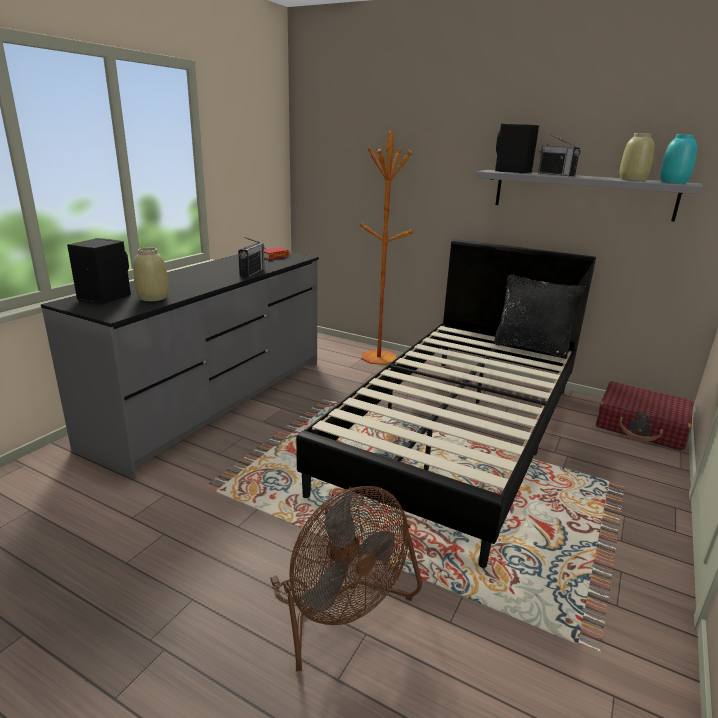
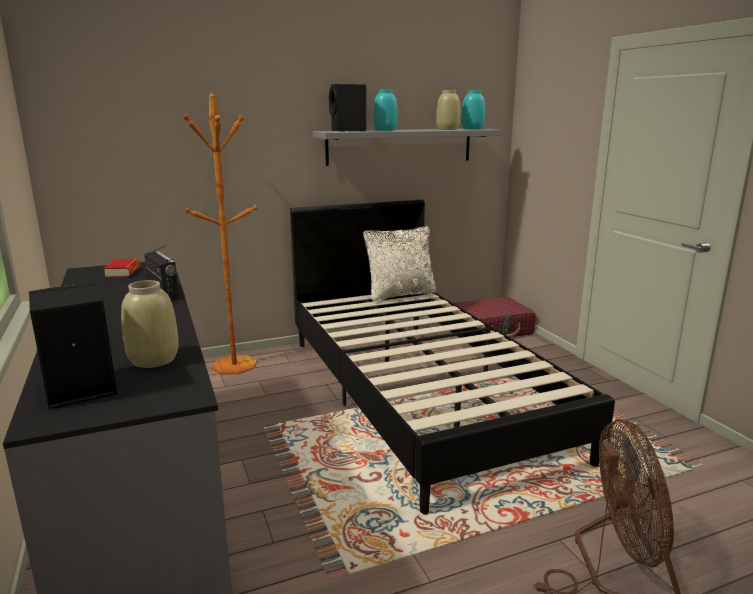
camera: 50 degrees left, 5 degrees down
black pillow [494,274,586,357] -> beige pillow [363,226,436,302]
radio [538,134,581,176] -> turquoise vase [373,90,398,131]

